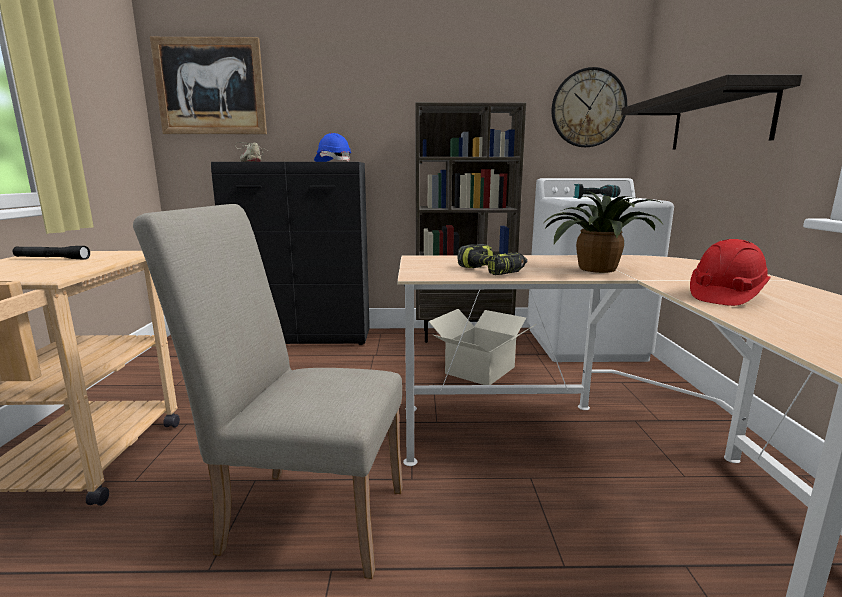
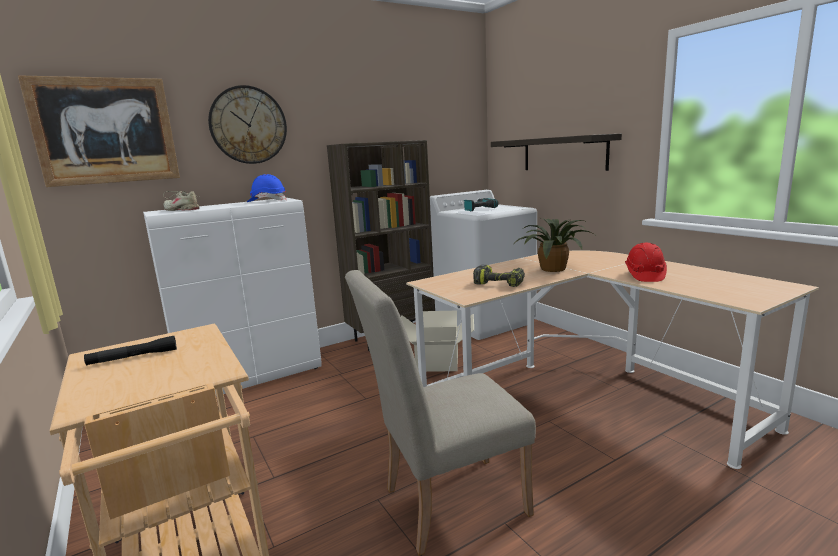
camera: 30 degrees left, 0 degrees up
black cabinet [211,162,370,345] -> white cabinet [143,198,322,394]
wall clock [551,67,627,147] -> wall clock moved to [208,85,287,164]

